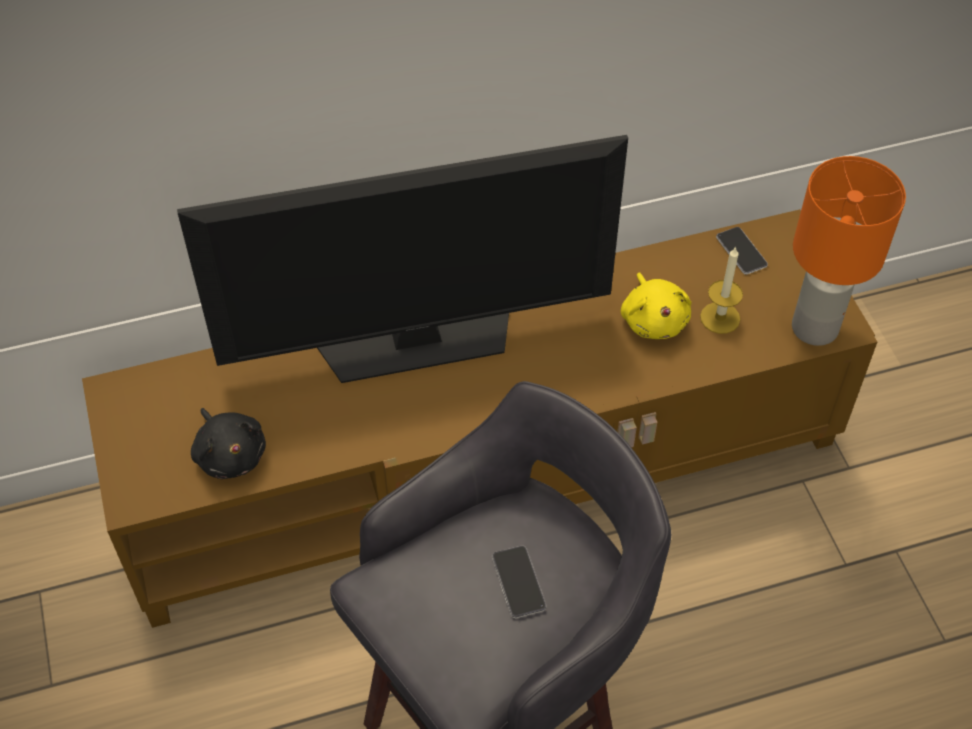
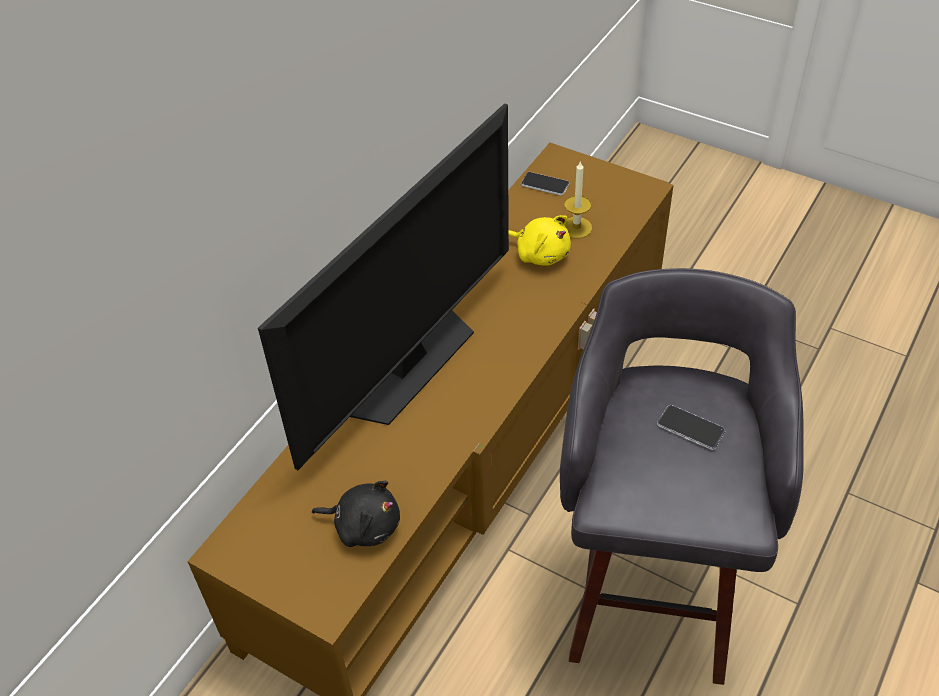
camera: 40 degrees left, 5 degrees down
orange table lamp [792,156,906,346] -> none

